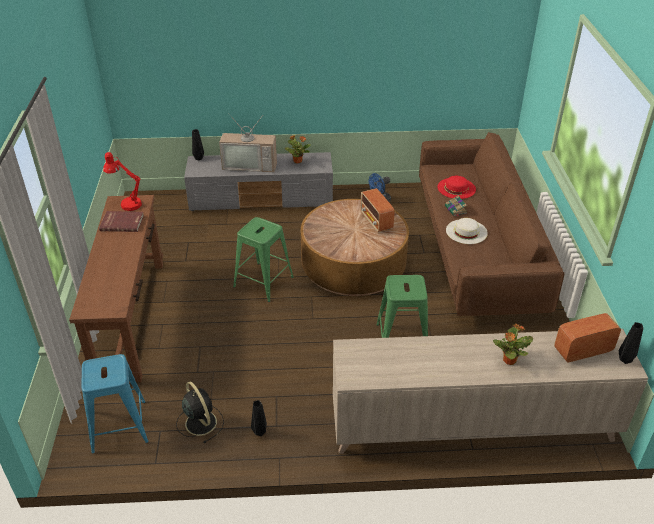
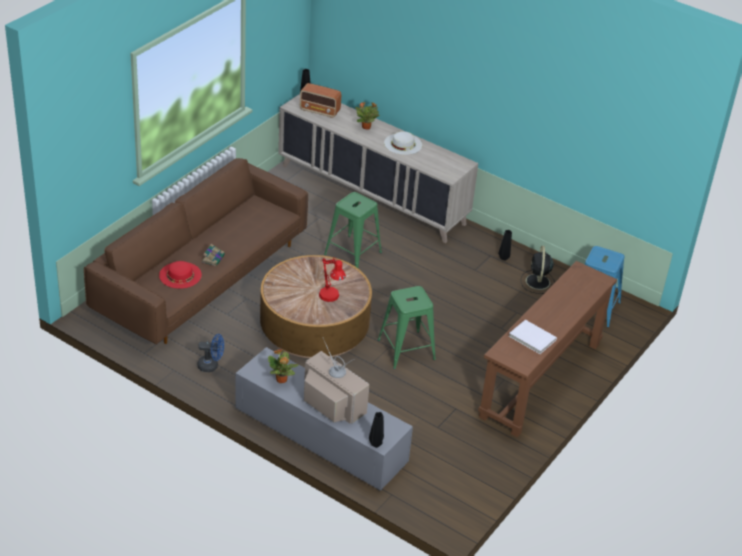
camera: 145 degrees left, 0 degrees up
red book [99,211,144,232] -> white book [509,320,557,354]
red table lamp [103,152,142,211] -> red table lamp moved to [319,257,346,302]
radio [360,188,394,232] -> none
white hat [446,218,488,244] -> white hat moved to [384,131,422,155]

